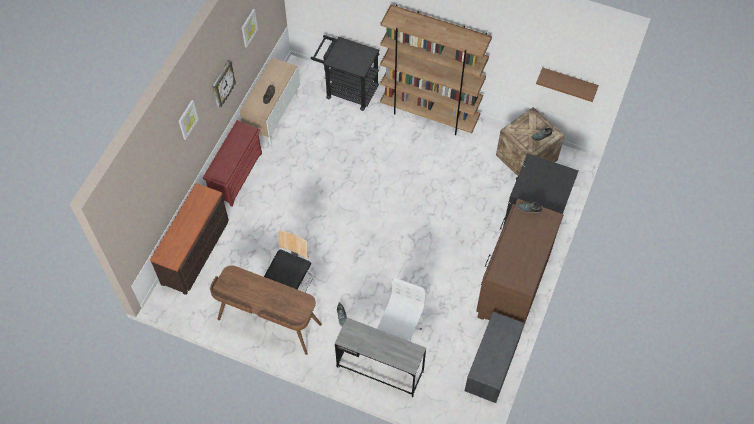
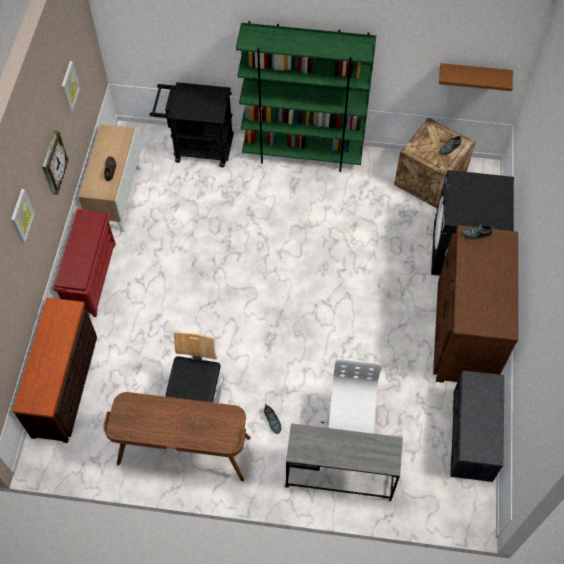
camera: 15 degrees left, 0 degrees up
brown bookcase [380,4,492,135] -> green bookcase [236,21,376,172]

